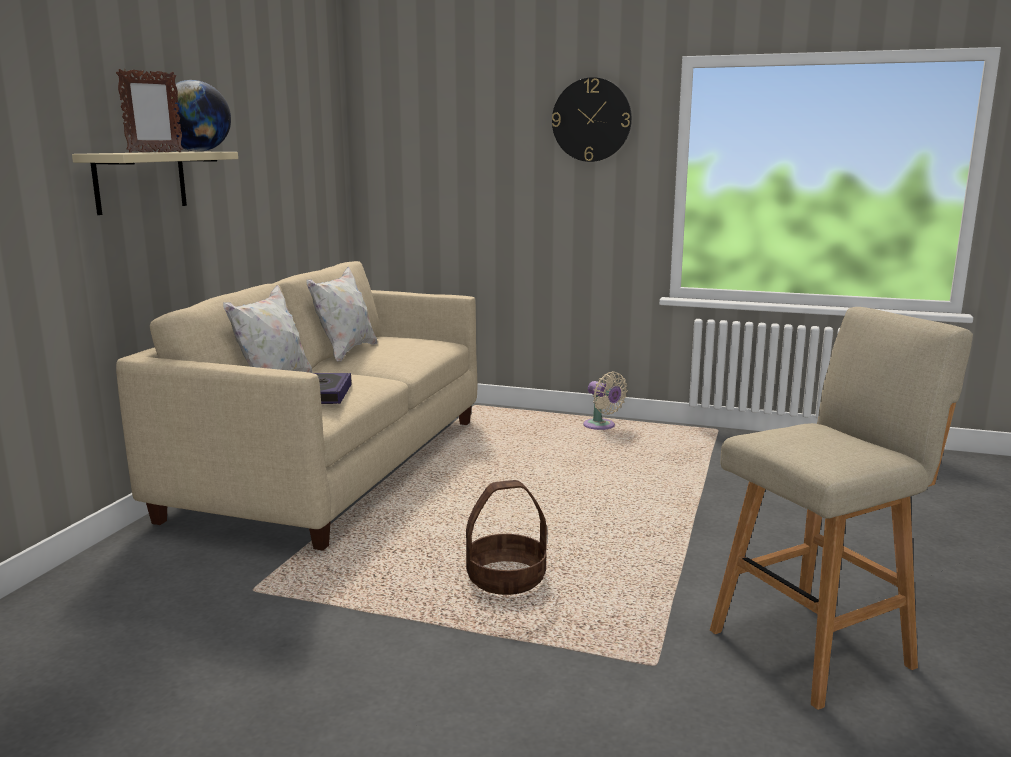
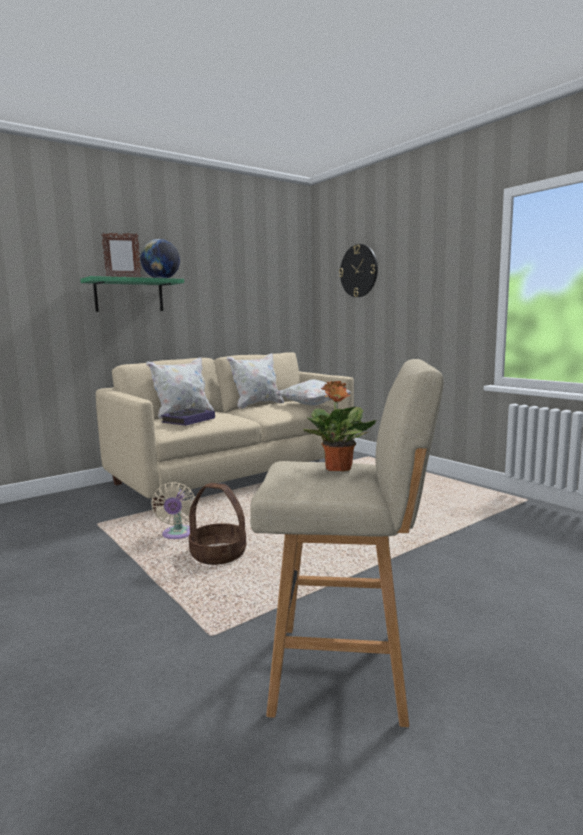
camera: 35 degrees right, 5 degrees down
beige shelf [72,152,238,215] -> green shelf [80,276,184,312]
wall clock [552,77,632,162] -> wall clock moved to [339,244,378,297]
beige fan [583,371,628,430] -> beige fan moved to [151,482,195,539]
none -> white pillow [275,379,351,406]
none -> potted plant [303,381,377,472]

